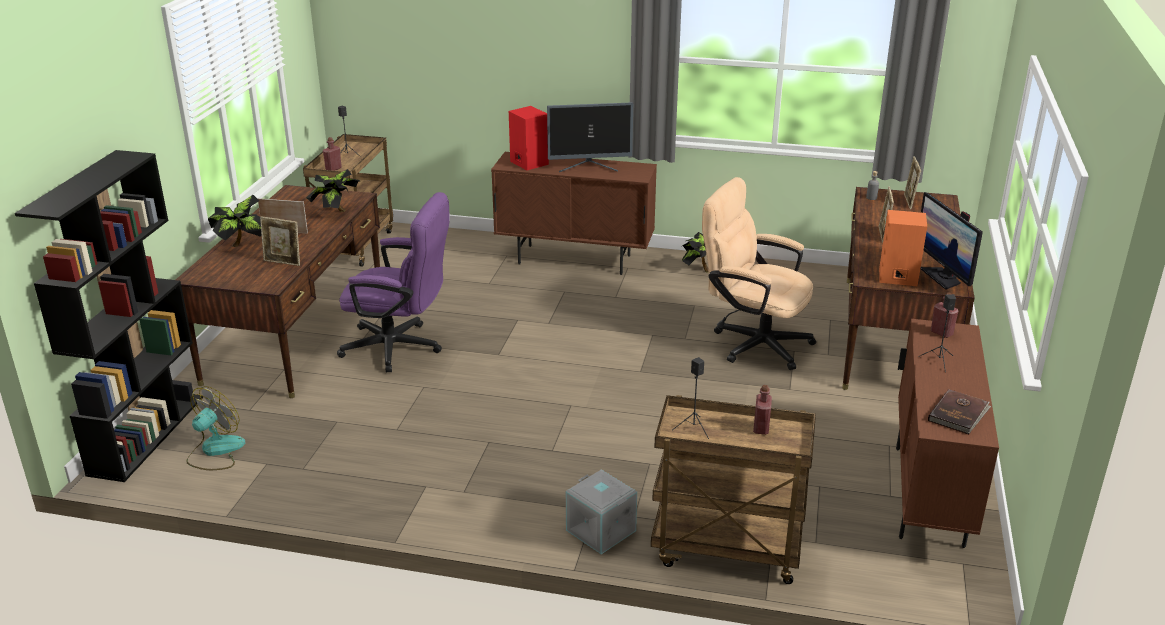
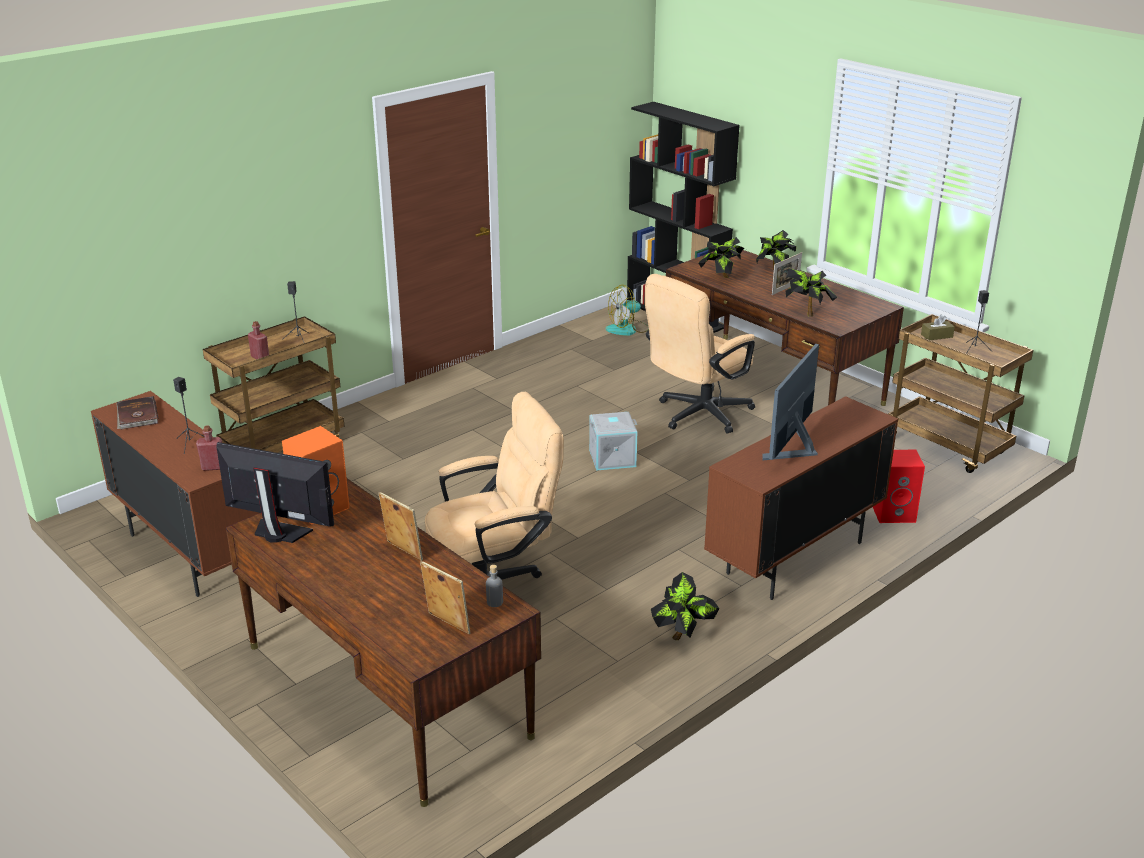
camera: 125 degrees right, 0 degrees up
fan [186,386,246,470] -> fan turned 90 degrees clockwise [606,285,649,336]
picture frame [260,216,300,266] -> potted plant [699,237,746,278]
red bottle [323,137,342,171] -> brown tissue box [921,315,955,340]
purple office chair [337,192,450,373] -> beige office chair [645,274,755,434]
red speaker [509,106,549,170] -> red speaker moved to [873,450,925,523]
grey storage box [566,469,637,554] -> grey storage box moved to [589,412,637,471]

